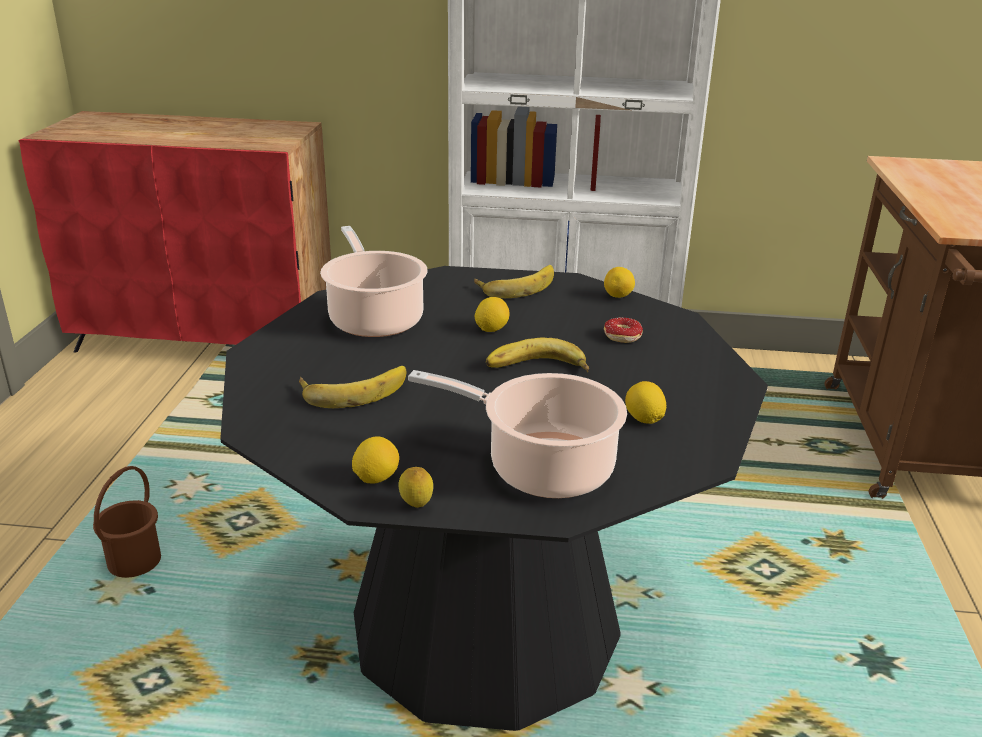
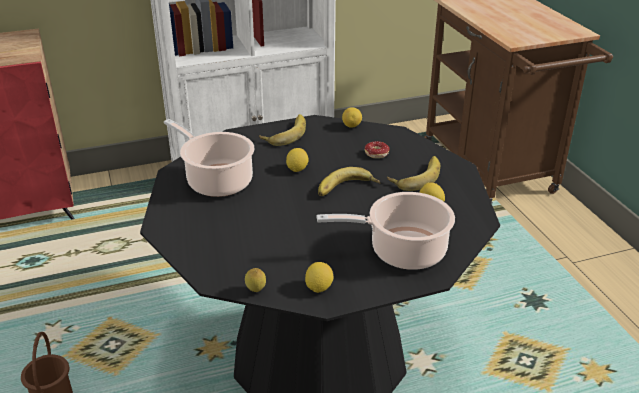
camera: 25 degrees left, 5 degrees up
banana [299,366,407,408] -> banana moved to [387,156,440,191]
lemon [399,467,433,508] -> lemon moved to [245,268,266,292]

